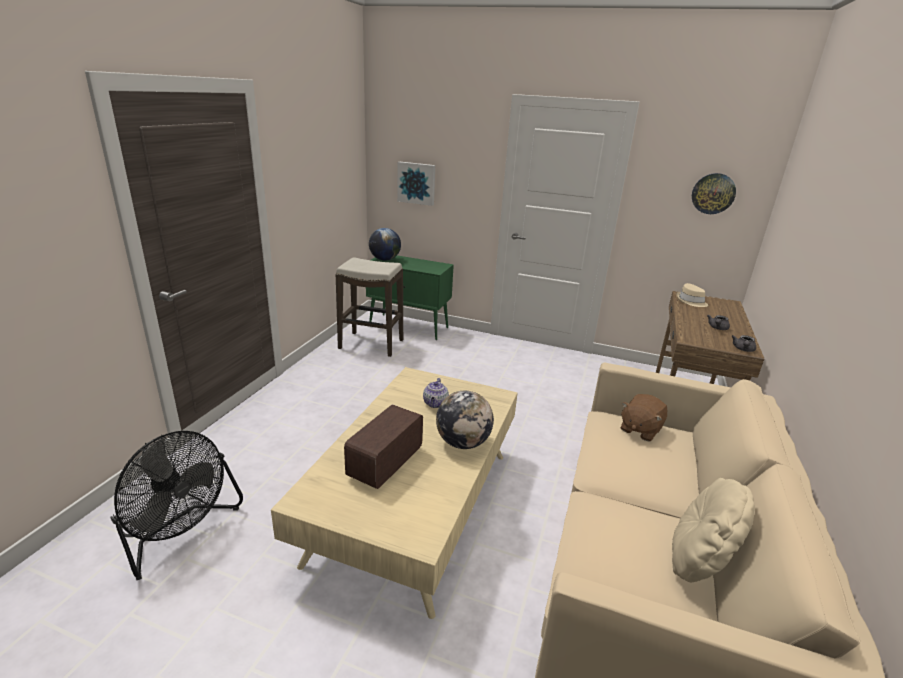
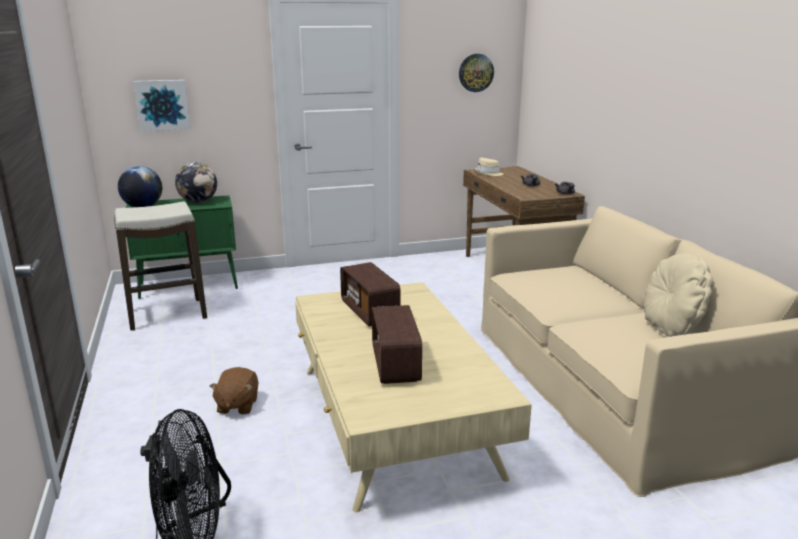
camera: 35 degrees left, 5 degrees down
teapot [423,378,449,408] -> radio [340,262,401,326]
globe [436,391,494,449] -> globe moved to [175,162,217,203]
brown plush toy [621,394,667,442] -> brown plush toy moved to [210,367,259,415]

